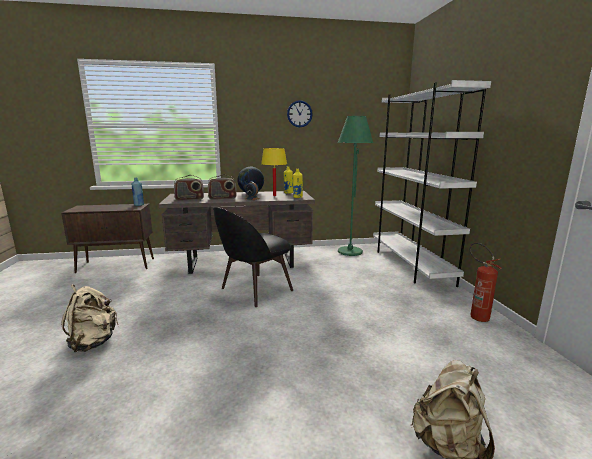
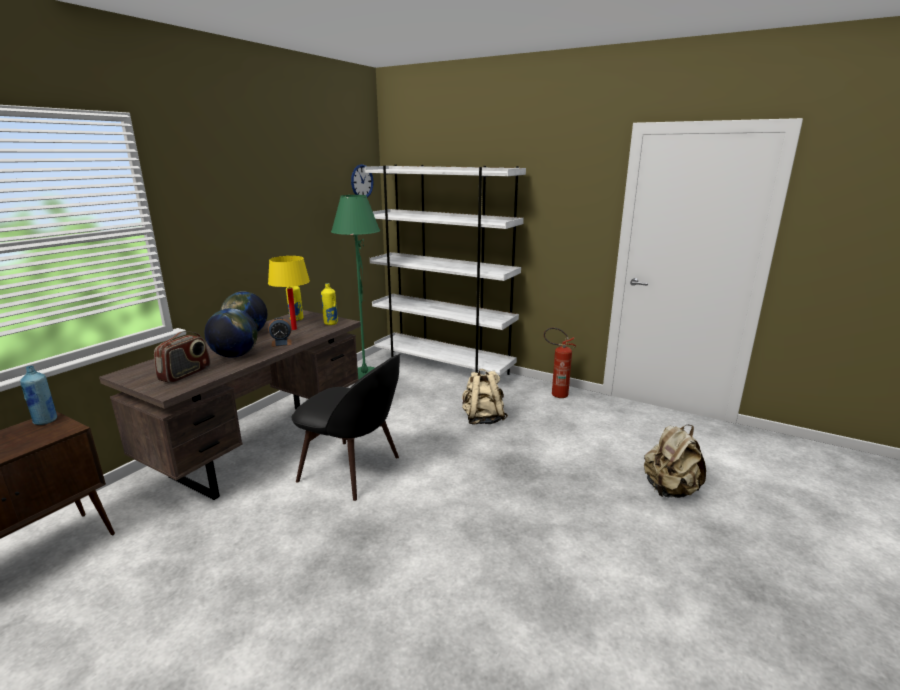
camera: 50 degrees left, 5 degrees up
beige backpack [61,284,119,352] -> beige backpack moved to [462,369,508,425]
radio [208,174,237,200] -> globe [205,308,258,358]
black chair [213,207,293,307] -> black chair turned 60 degrees counterclockwise [292,354,401,501]
wall clock [287,100,313,128] -> wall clock moved to [351,164,374,198]

